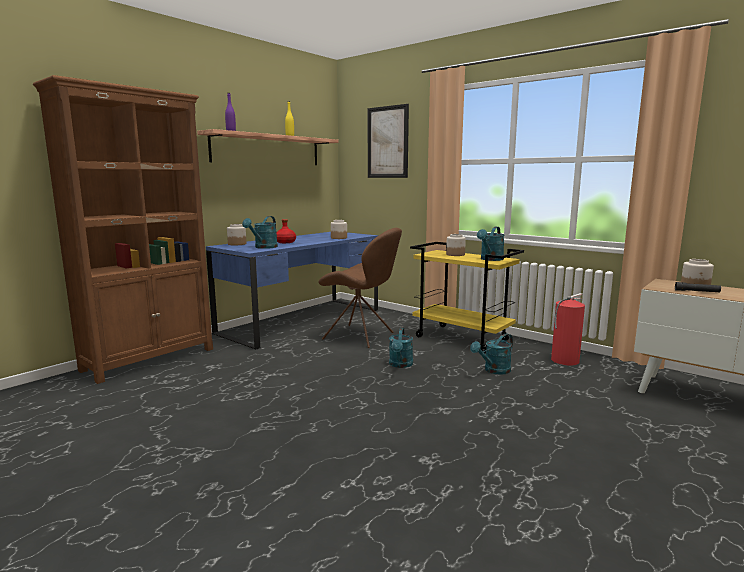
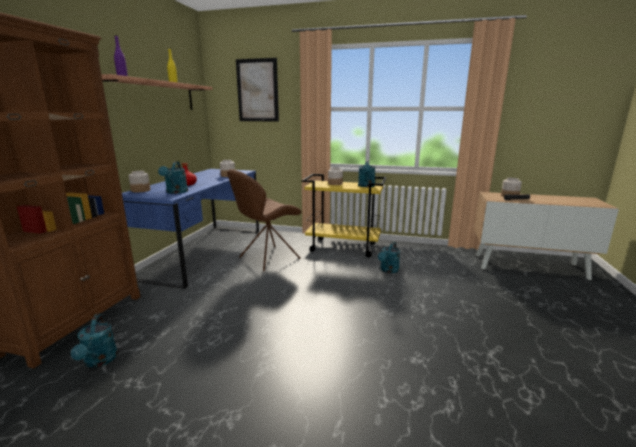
camera: 25 degrees left, 5 degrees up
brown chair [318,228,402,348] -> brown chair turned 135 degrees clockwise [227,169,301,271]
turquoise watering can [389,327,413,368] -> turquoise watering can moved to [71,313,118,368]
fire extinguisher [551,293,585,366] -> none

